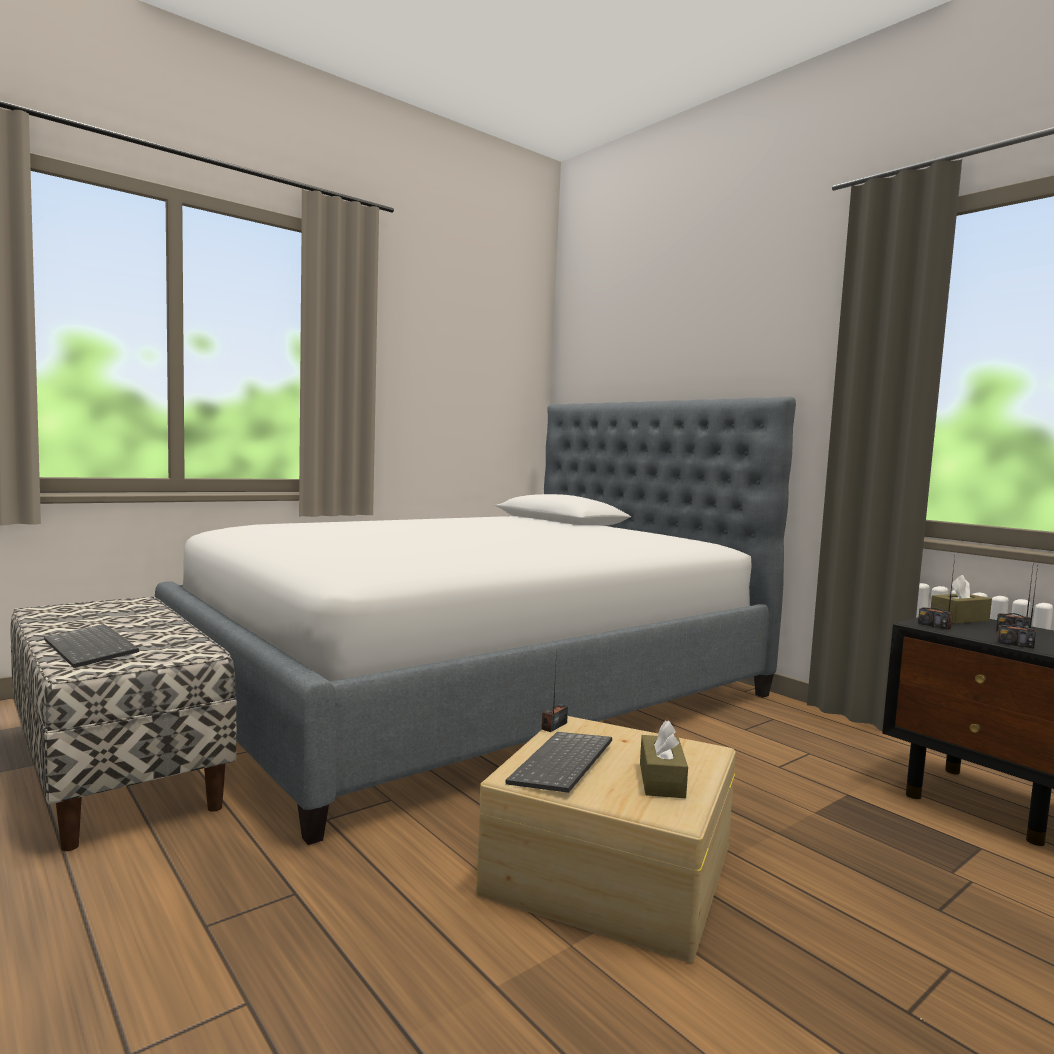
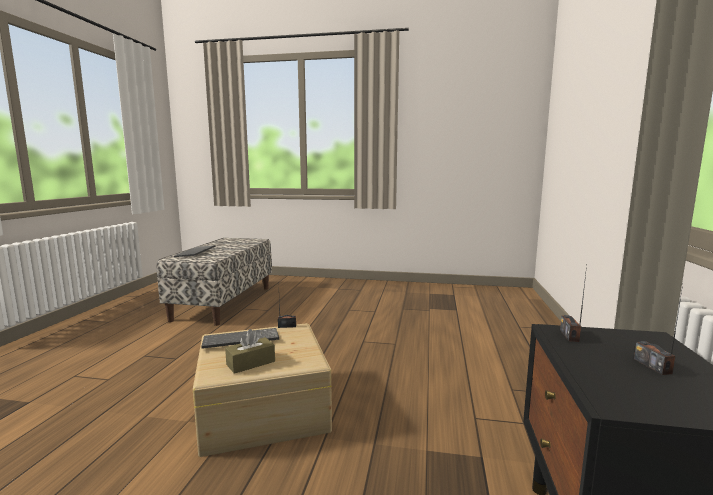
camera: 50 degrees right, 5 degrees up
bed [155,397,796,845] -> none
brown tissue box [931,575,992,624] -> none
radio [997,566,1038,648] -> none

